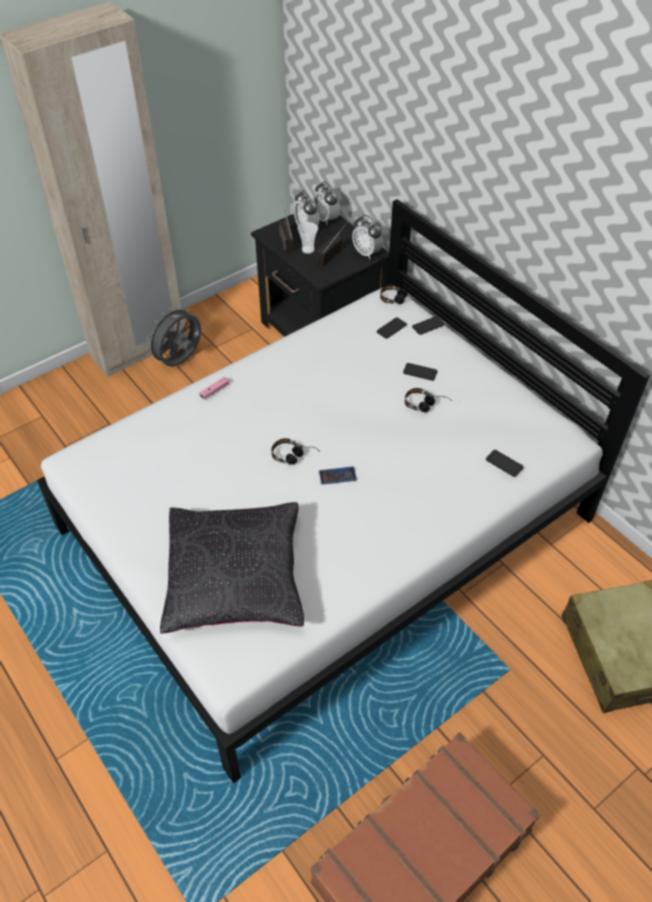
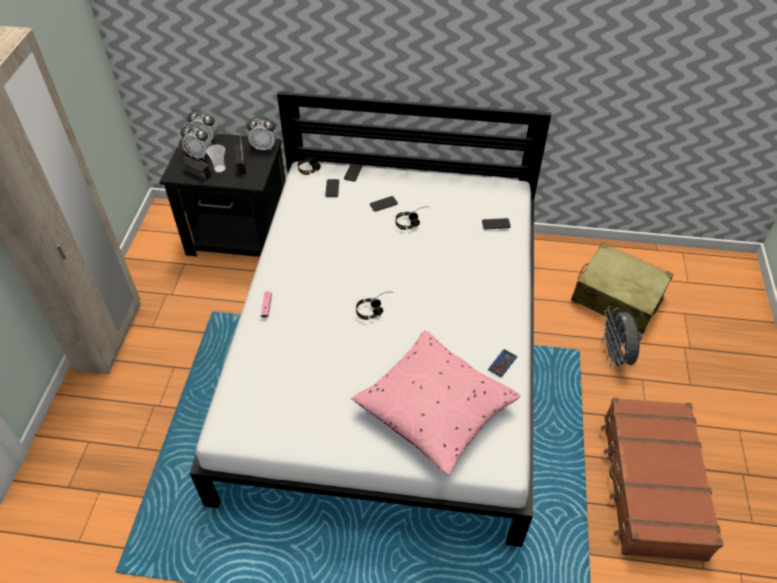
camera: 45 degrees left, 0 degrees up
grey fan [146,305,201,367] -> grey fan moved to [601,306,642,370]
black pillow [160,502,304,634] -> pink pillow [351,331,520,475]
phone [319,467,357,485] -> phone moved to [488,349,517,377]

